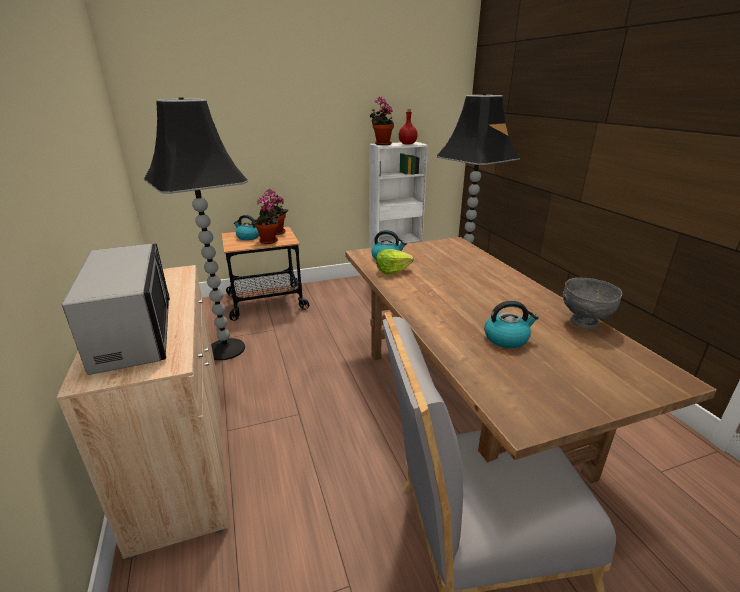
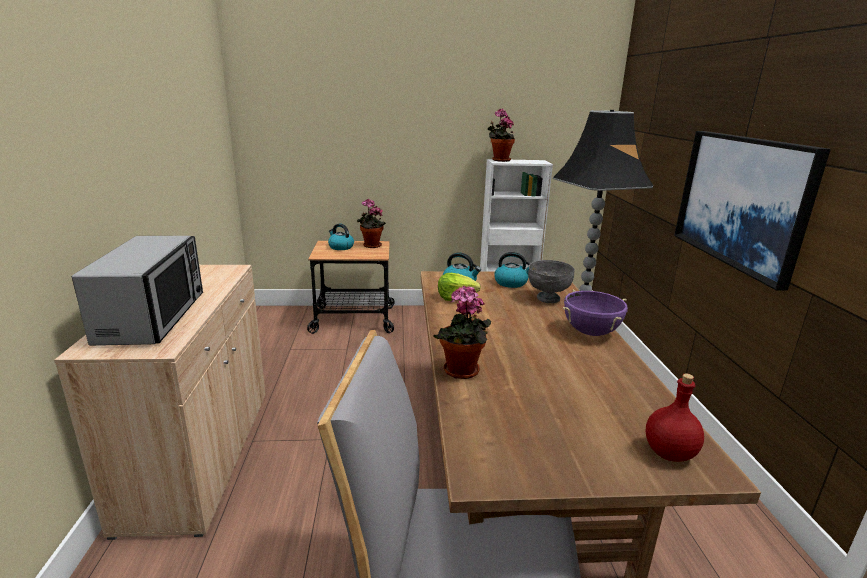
camera: 15 degrees right, 5 degrees down
black floor lamp [144,98,248,360] -> none
potted plant [251,196,280,244] -> potted plant moved to [433,285,491,379]
red bottle [399,109,418,145] -> red bottle moved to [646,373,704,462]
kettle [484,301,539,348] -> kettle moved to [494,252,530,288]
grey bowl [563,278,622,330] -> grey bowl moved to [528,260,575,303]
none -> purple cooking pot [563,290,628,336]
none -> picture [674,131,831,291]

